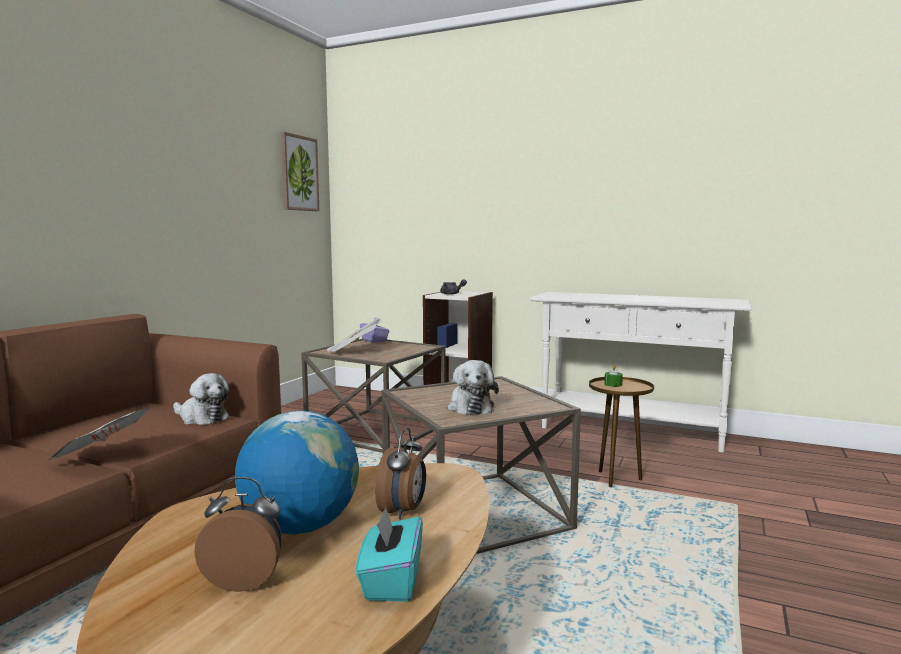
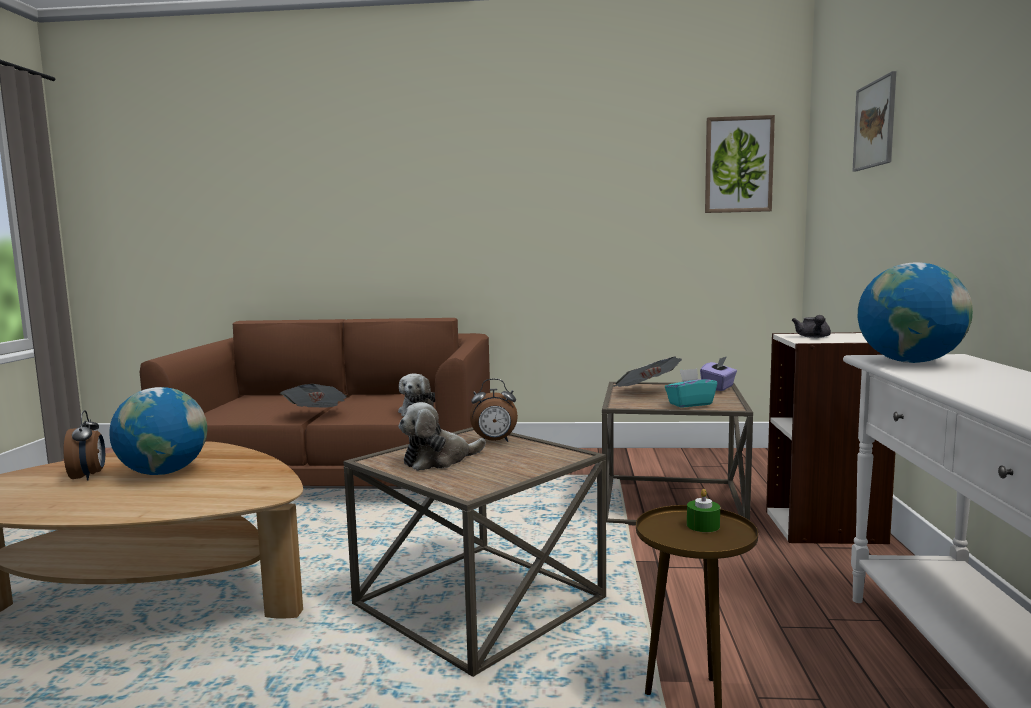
camera: 70 degrees right, 0 degrees up
turquoise tissue box [356,507,423,602] -> turquoise tissue box moved to [665,368,717,407]
alarm clock [375,427,426,519] -> alarm clock moved to [470,378,518,442]
none -> picture [853,71,896,172]
none -> globe [858,262,973,363]

